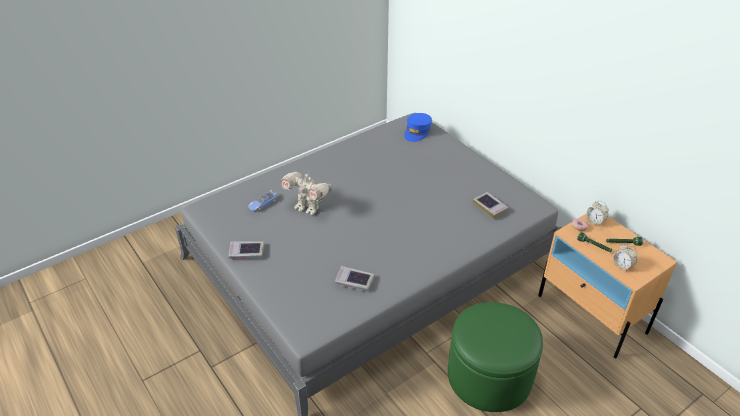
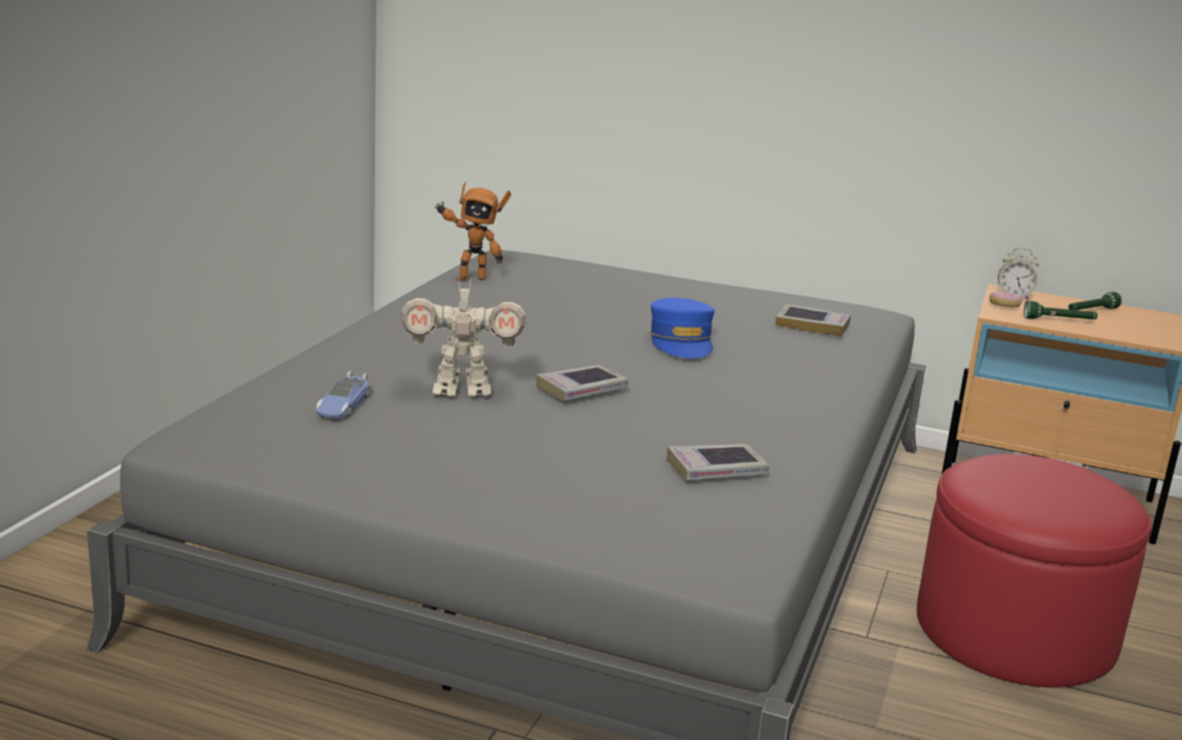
camera: 35 degrees left, 20 degrees down
book [228,241,264,259] -> book moved to [536,365,628,400]
blue cap [404,113,432,142] -> blue cap moved to [650,298,715,358]
green ottoman [448,302,543,412] -> red ottoman [917,454,1152,688]
alarm clock [613,244,638,270] -> none
none -> toy robot [435,182,511,281]

